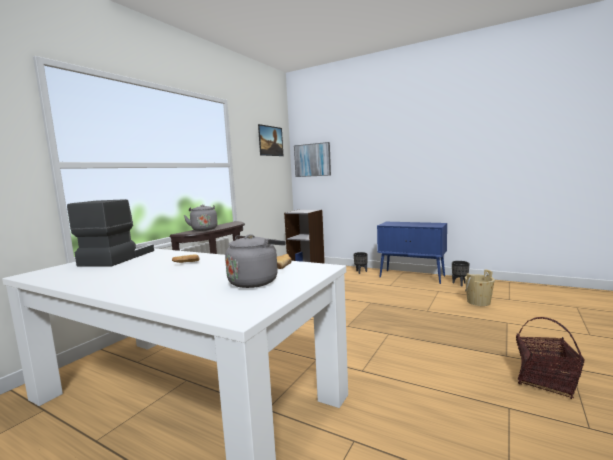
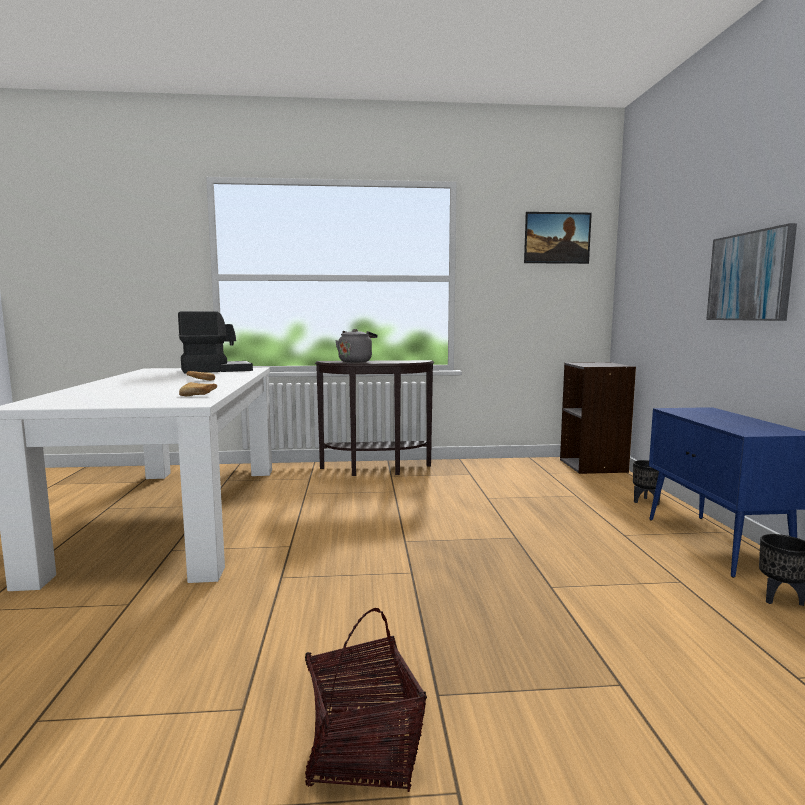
camera: 55 degrees right, 0 degrees up
grey kettle [225,234,286,288] -> none
picture [294,142,331,177] -> picture moved to [706,223,797,321]
beige bucket [465,269,495,306] -> none

